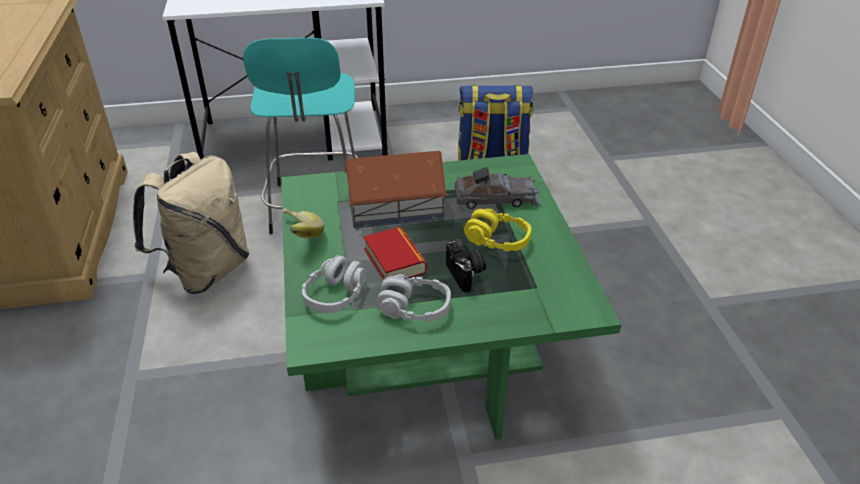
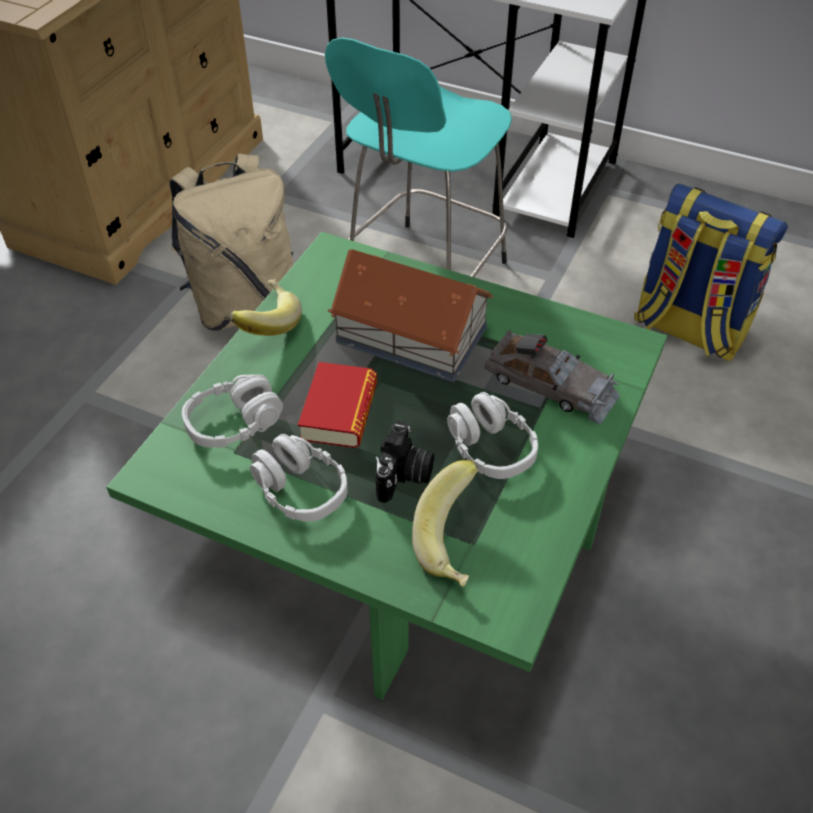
camera: 35 degrees right, 10 degrees up
yellow headphones [464,209,532,251] -> grey headphones [447,392,538,479]
none -> banana [412,460,479,587]

